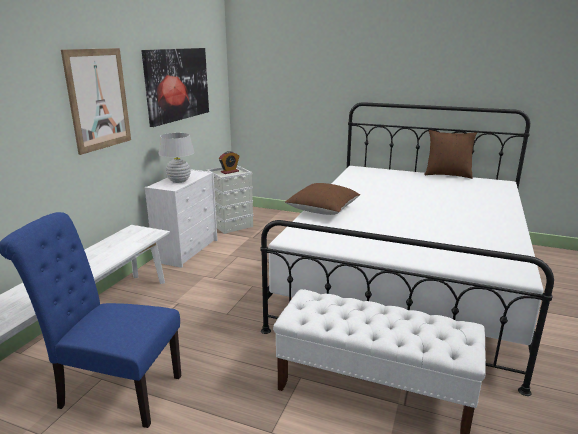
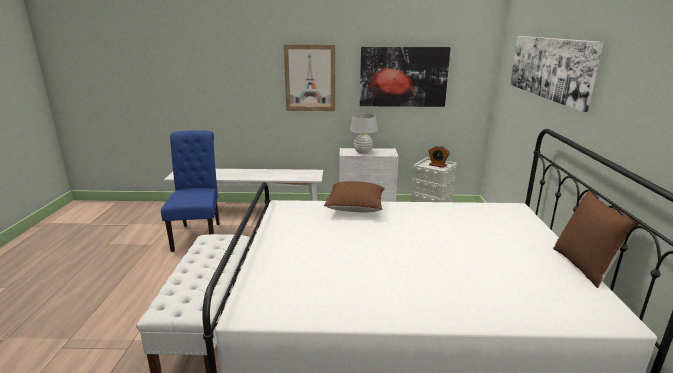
camera: 70 degrees right, 0 degrees up
none -> picture [510,36,603,112]

